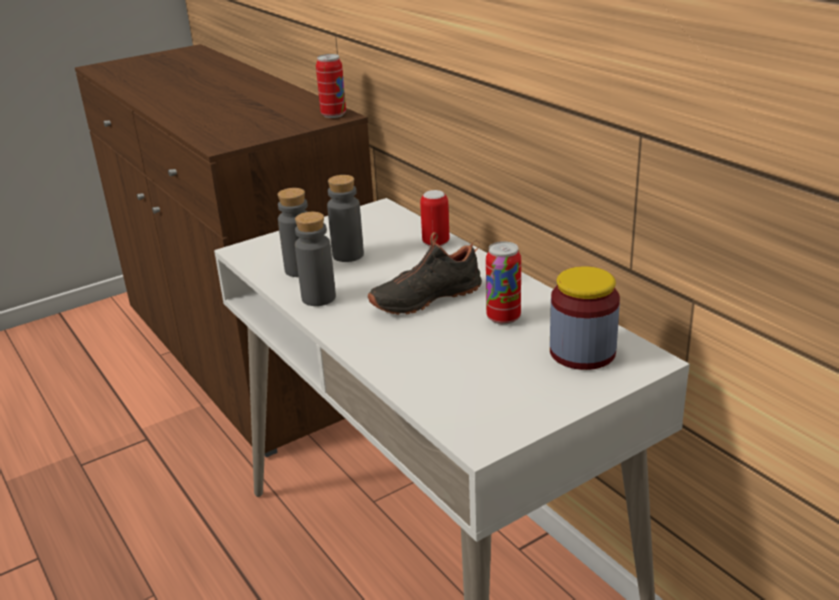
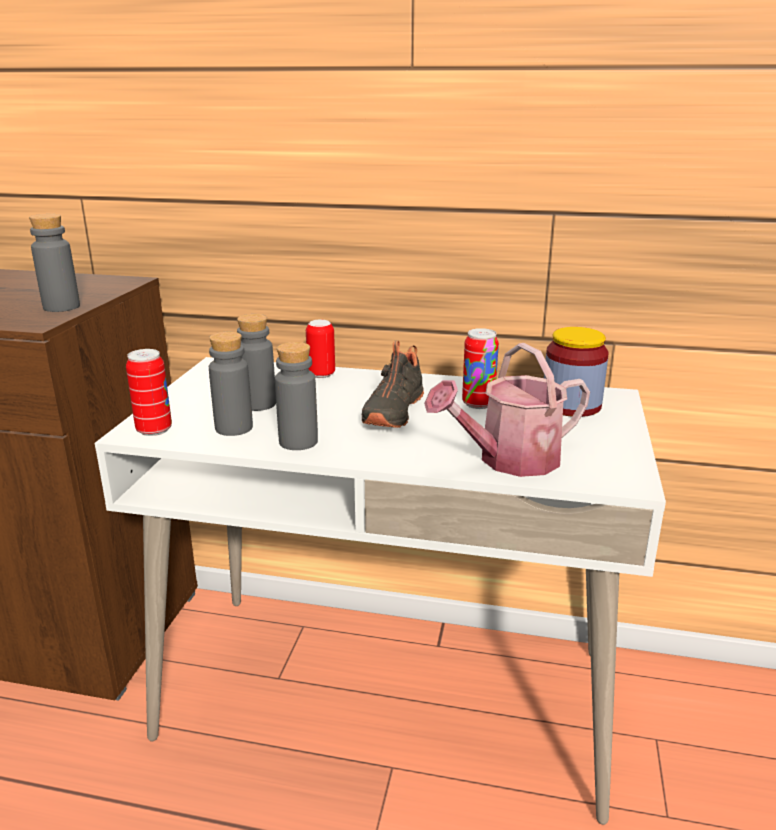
camera: 45 degrees left, 5 degrees down
can [316,54,346,118] -> can moved to [126,349,172,436]
none -> grey bottle [29,214,80,312]
none -> watering can [424,343,590,477]

